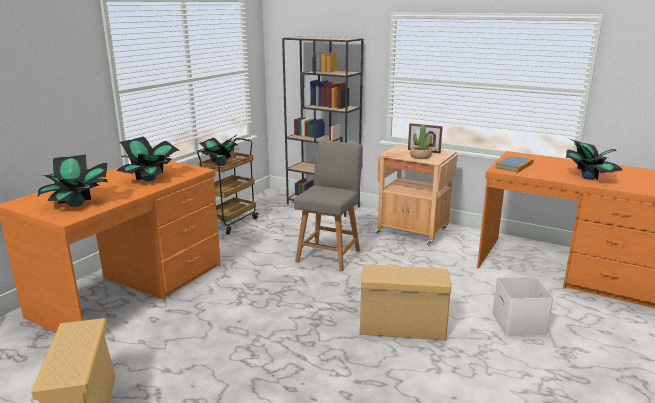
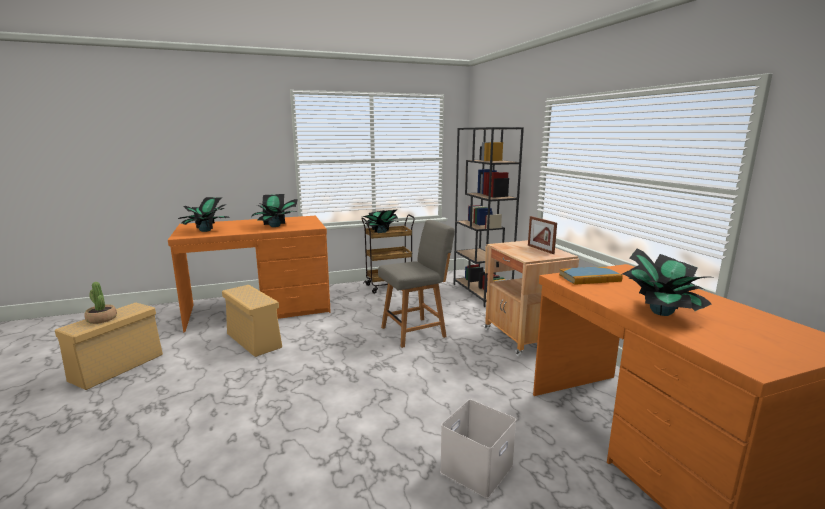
camera: 40 degrees right, 5 degrees down
beige storage box [360,264,451,340] -> beige storage box moved to [222,285,282,357]
potted plant [410,125,432,159] -> potted plant moved to [84,282,117,324]

